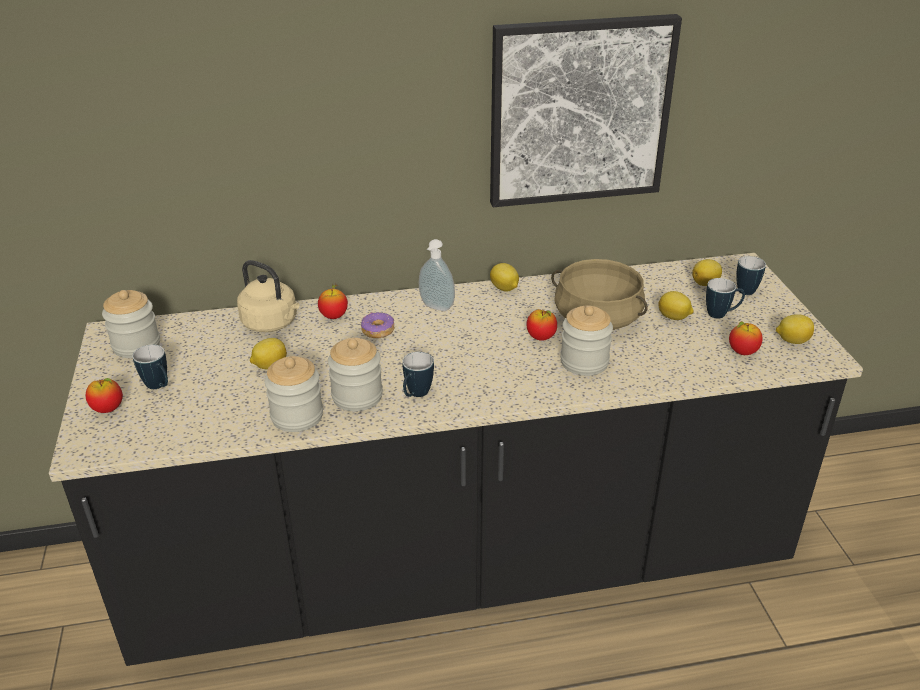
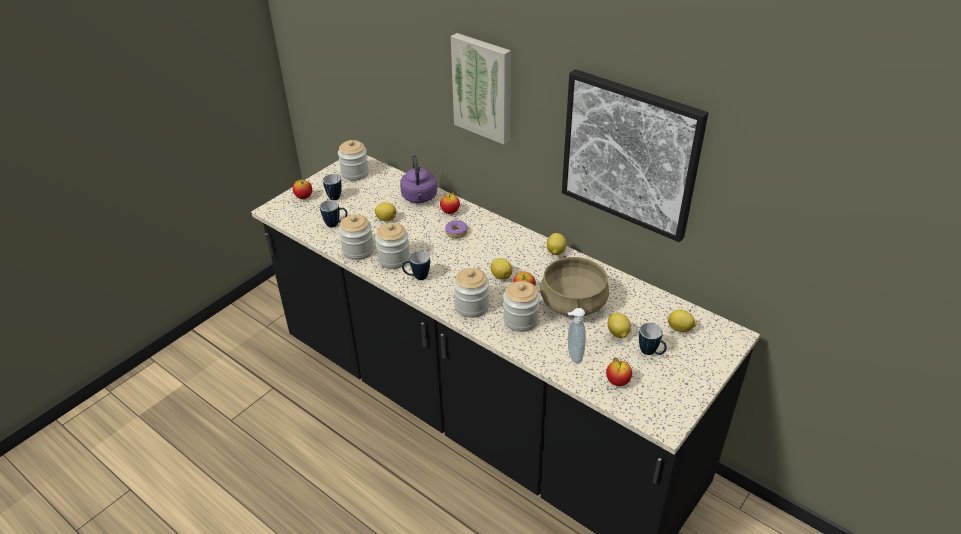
camera: 50 degrees right, 5 degrees up
beige kettle [237,260,300,332] -> purple kettle [400,155,437,203]
soap dispenser [419,239,455,311] -> soap dispenser moved to [568,308,586,364]
mug [736,256,766,295] -> mug moved to [320,200,347,227]
lemon [776,314,814,344] -> lemon moved to [491,258,513,280]
none -> picture [451,33,511,145]
none -> jar [453,268,489,318]

